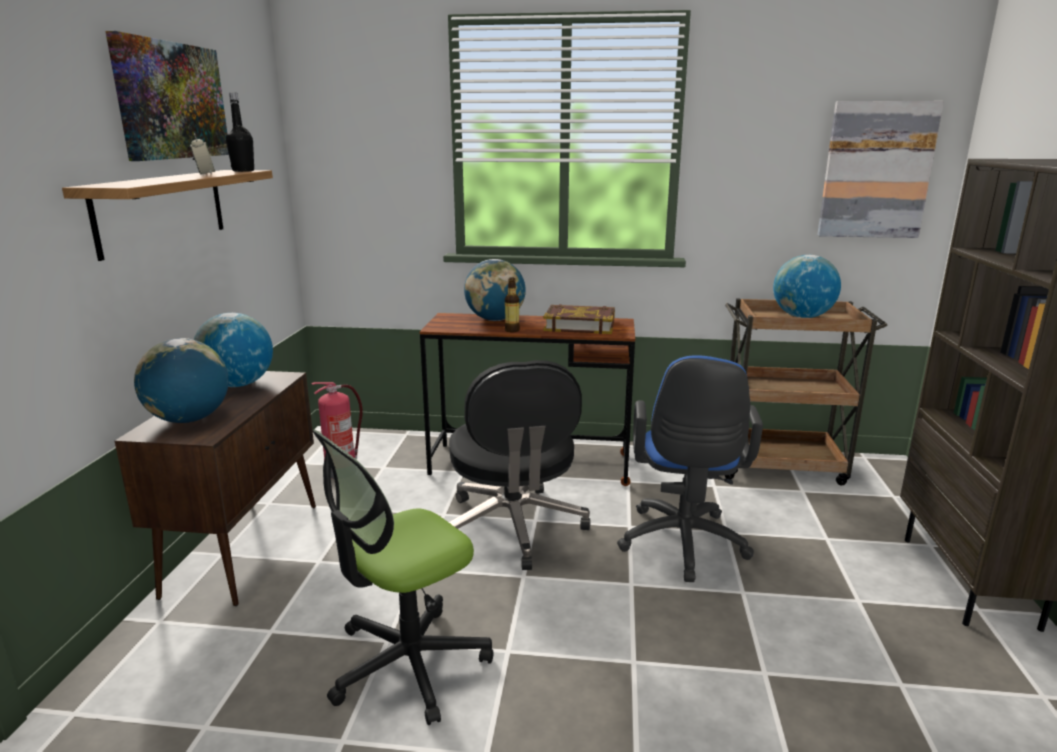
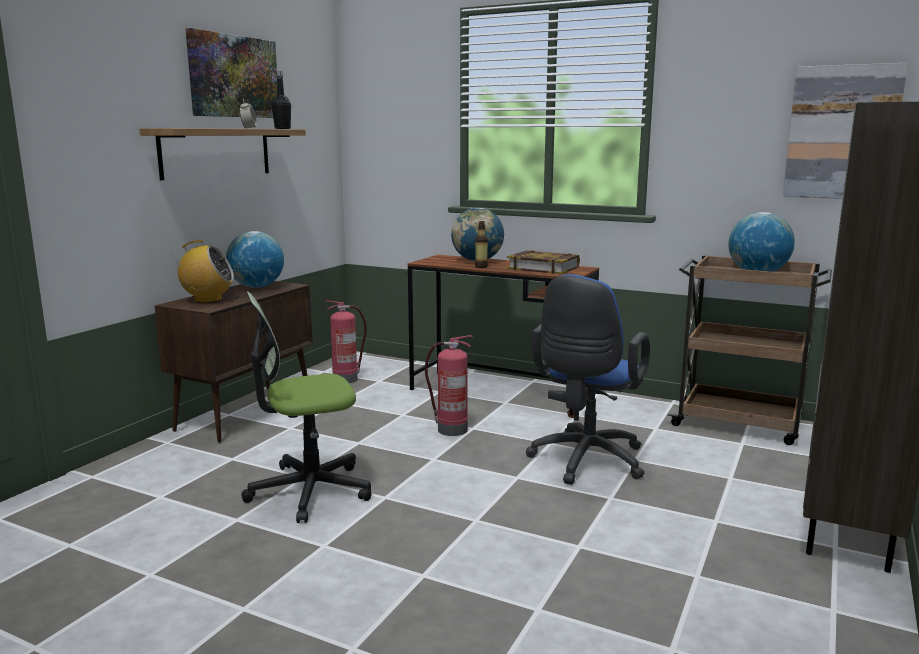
camera: 20 degrees right, 5 degrees down
globe [134,338,229,423] -> radio [172,240,234,303]
black office chair [449,360,591,570] -> fire extinguisher [425,335,472,436]

